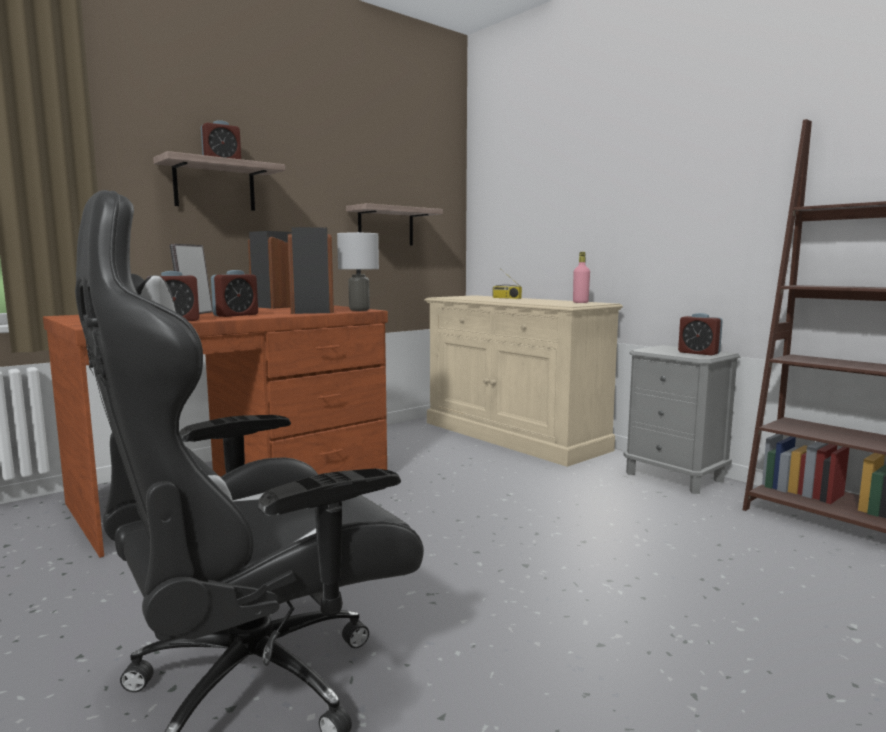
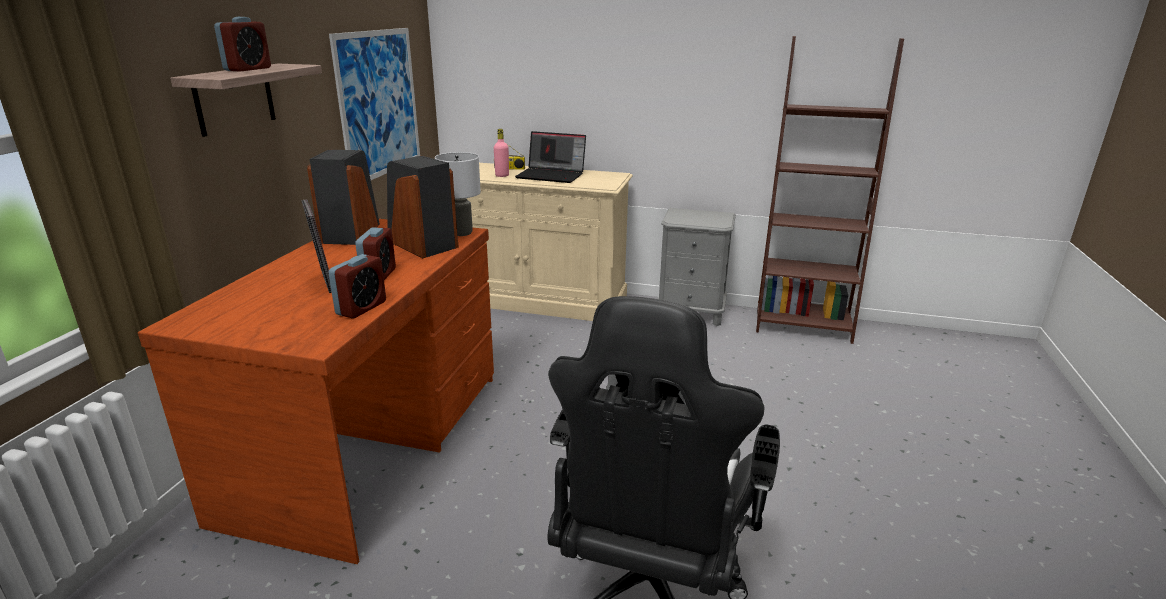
camera: 35 degrees left, 15 degrees up
shelf [346,203,443,246] -> picture [329,28,420,180]
pink bottle [573,252,590,303] -> pink bottle moved to [494,129,509,177]
alarm clock [678,313,723,356] -> none
none -> laptop [515,131,586,183]

